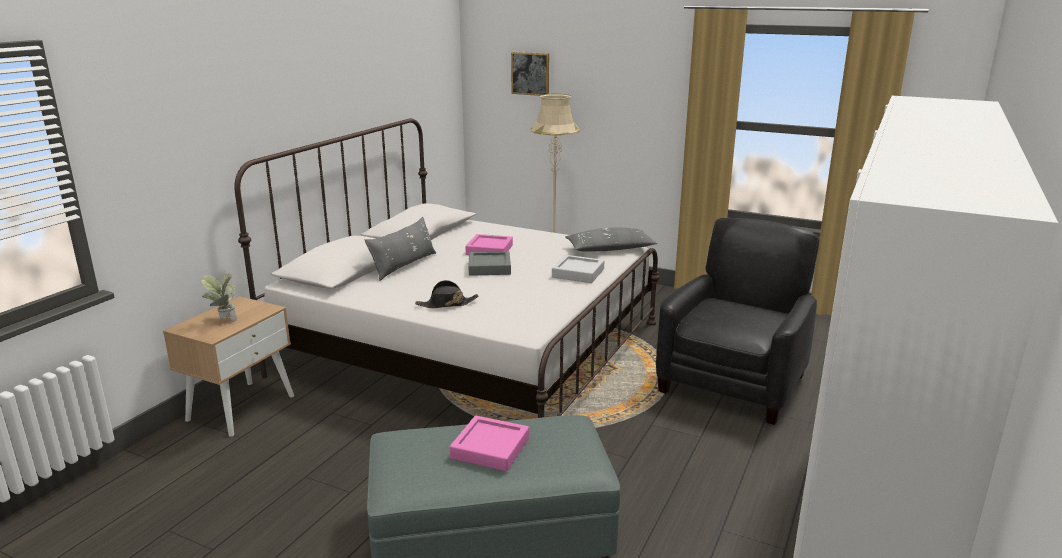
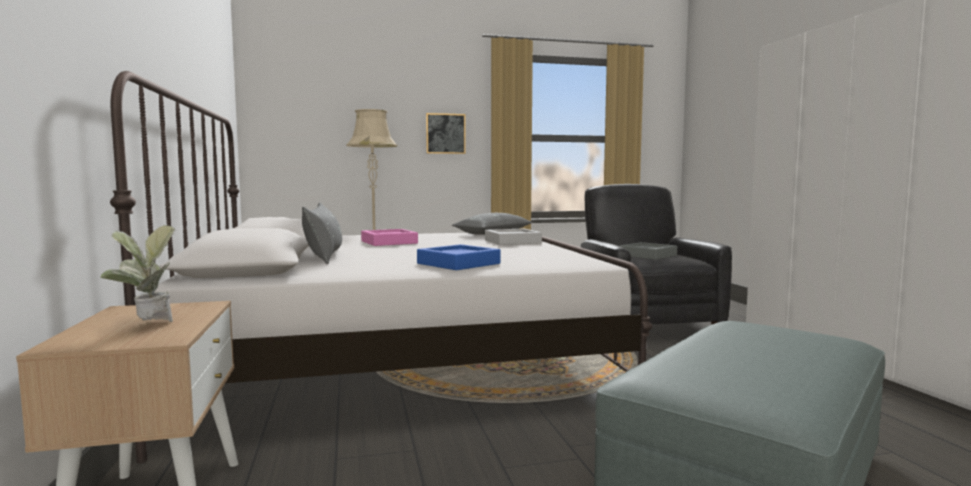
camera: 40 degrees left, 15 degrees down
black hat [415,280,478,308] -> blue tray [417,244,500,270]
pink tray [450,416,529,471] -> none
grey tray [469,251,511,276] -> grey tray moved to [620,242,677,260]
picture [511,52,549,96] -> picture moved to [426,113,466,154]

